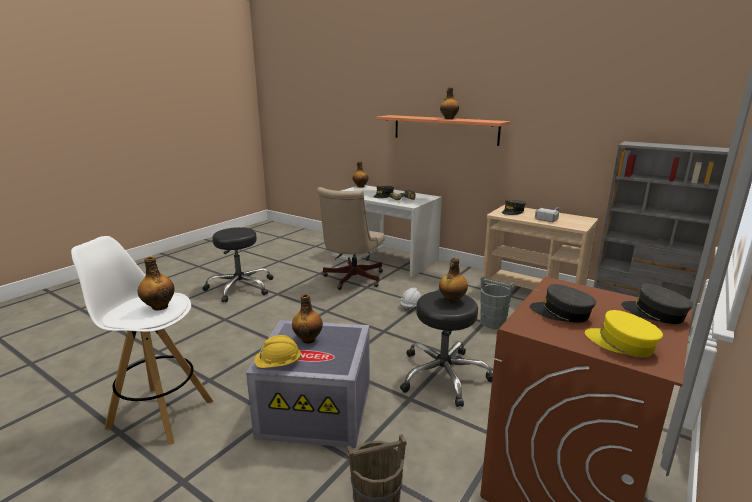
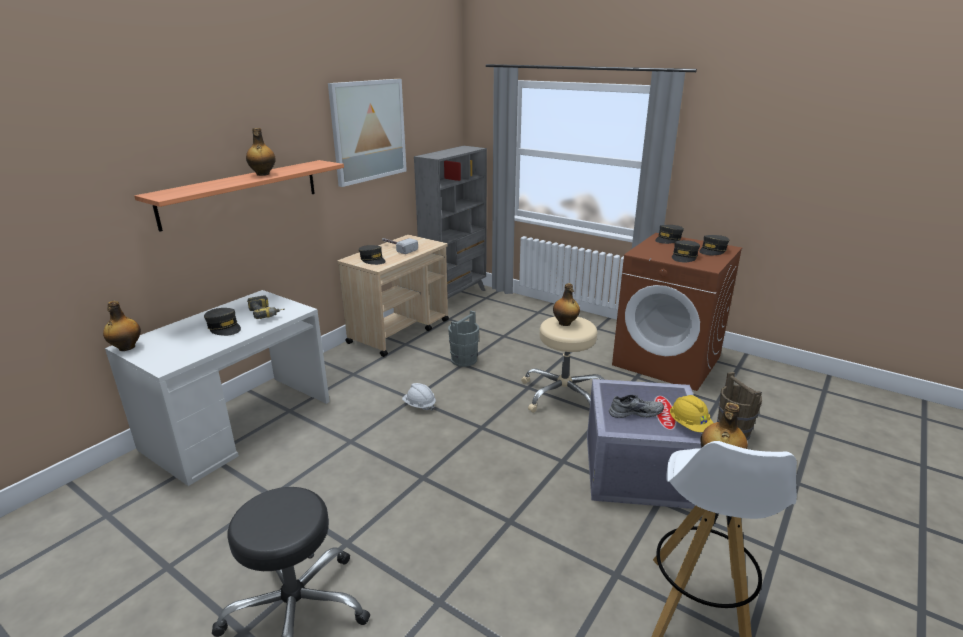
camera: 90 degrees left, 5 degrees up
bottle [292,294,323,344] -> grey shoe [609,395,664,418]
beige office chair [317,187,385,290] -> none
black stool [400,291,493,407] -> beige stool [521,317,605,413]
yellow cap [585,310,663,357] -> grey cap [699,235,729,255]
none -> picture [328,79,407,187]

